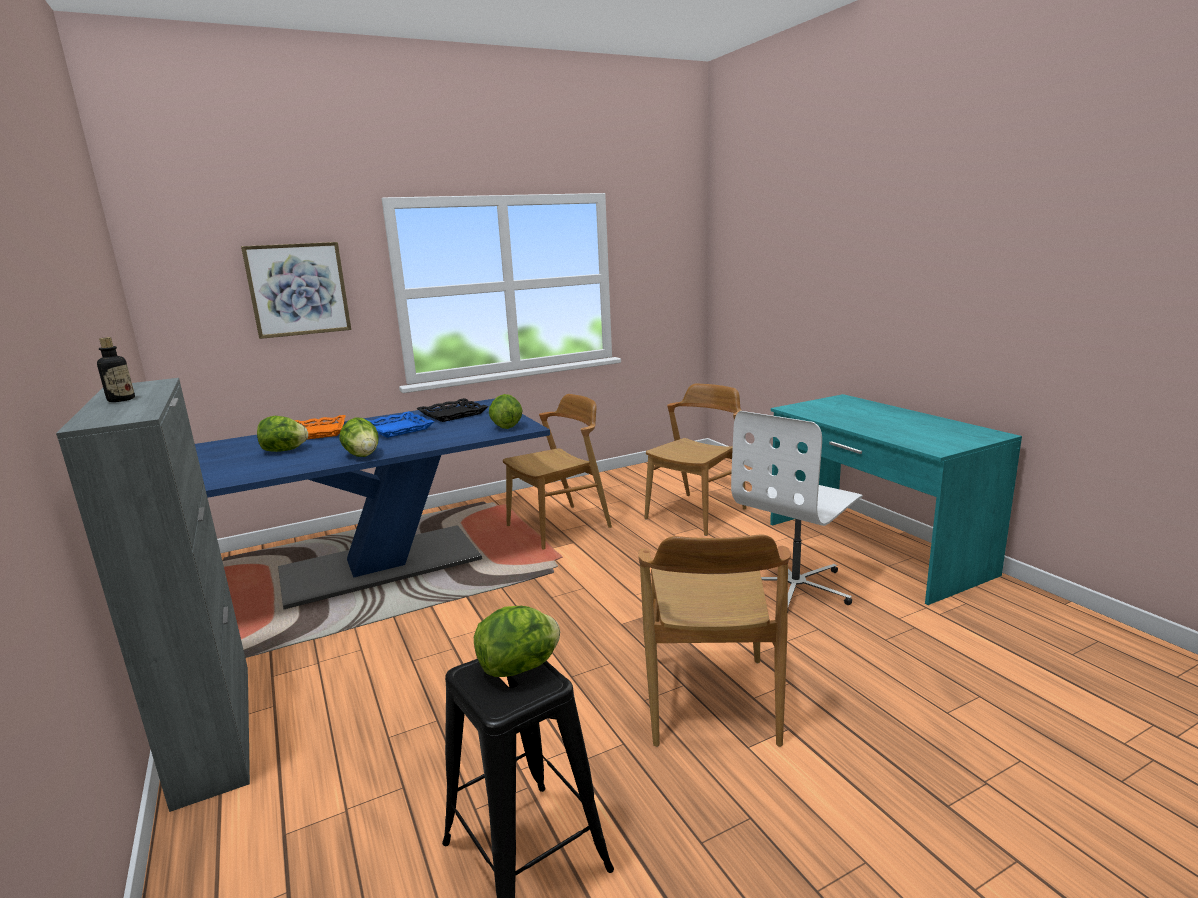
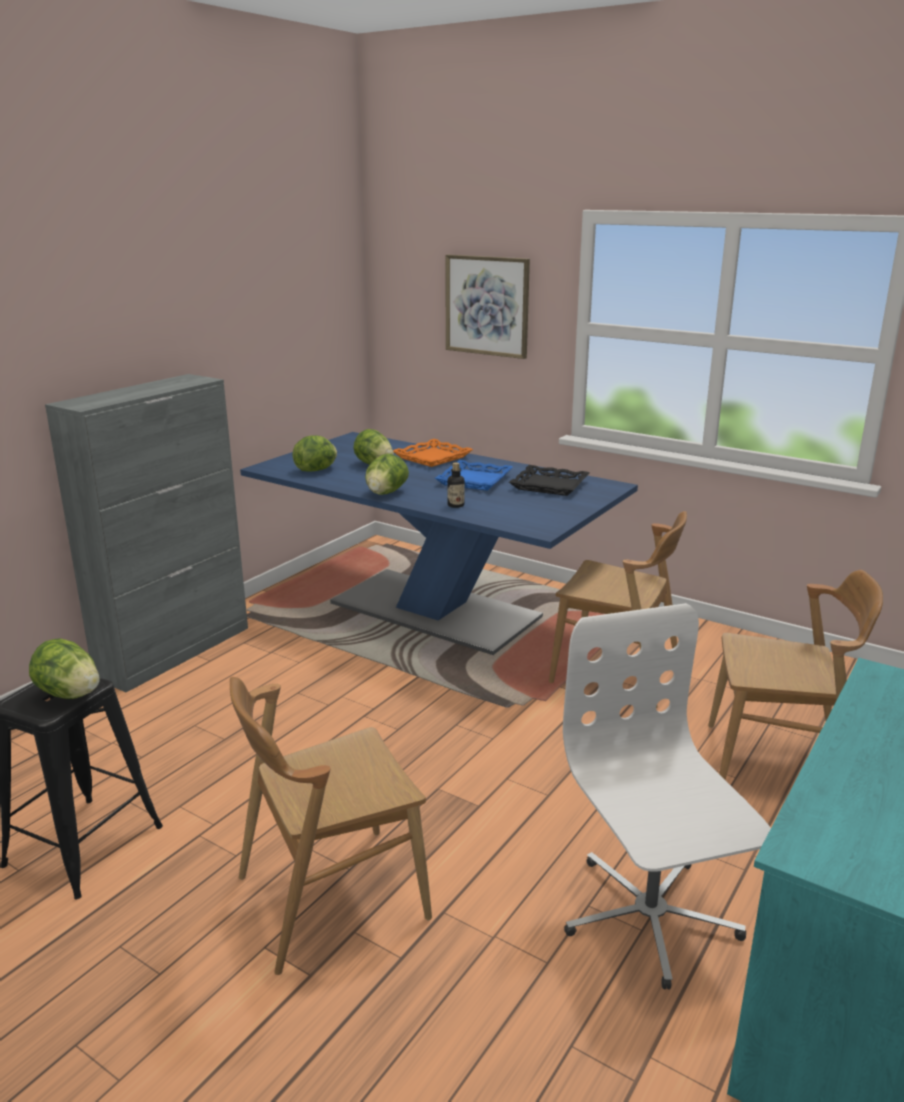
camera: 60 degrees right, 5 degrees up
bottle [97,337,135,402] -> bottle moved to [447,463,465,508]
lettuce [489,394,523,429] -> lettuce moved to [292,435,337,471]
white office chair [731,411,863,606] -> white office chair turned 60 degrees clockwise [563,603,771,990]

